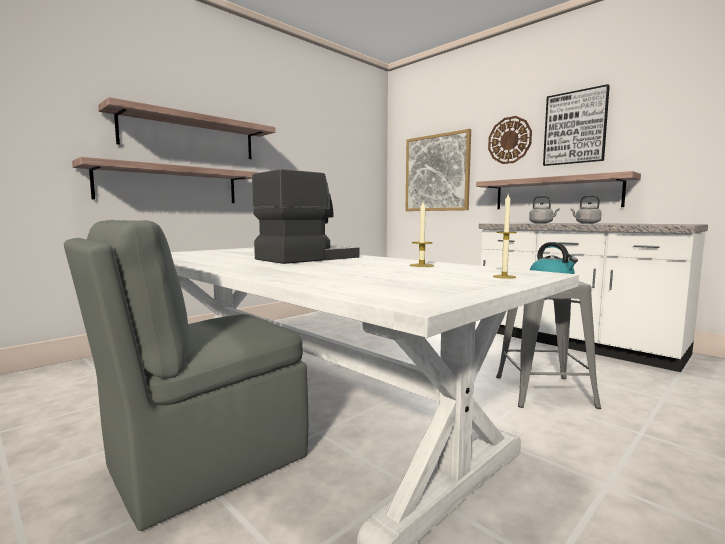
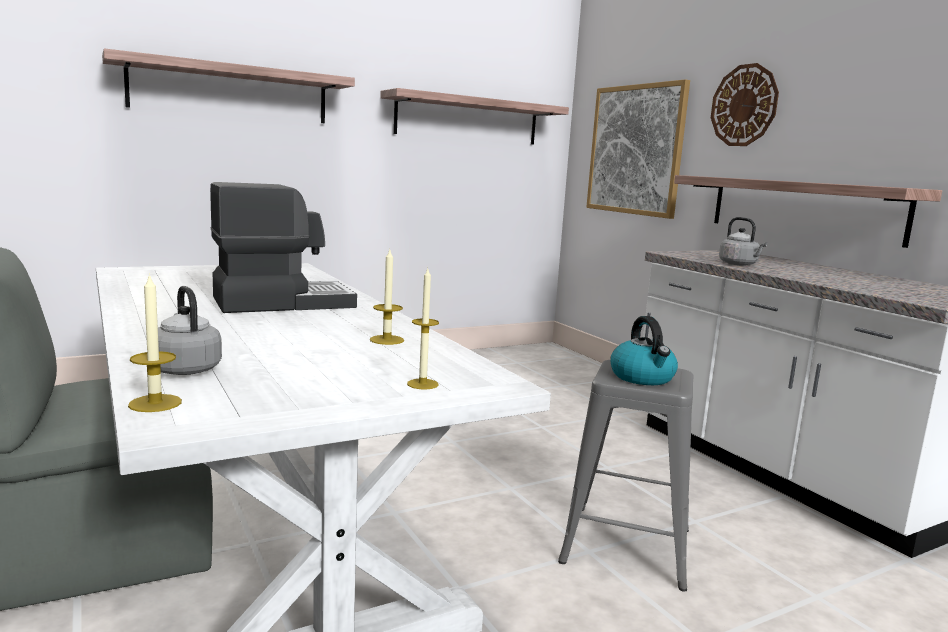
camera: 15 degrees right, 5 degrees up
shelf [72,157,258,203] -> shelf moved to [380,88,569,145]
picture [543,84,610,166] -> none
grey kettle [570,195,602,224] -> grey kettle moved to [158,286,222,375]
none -> candle [128,273,182,412]

